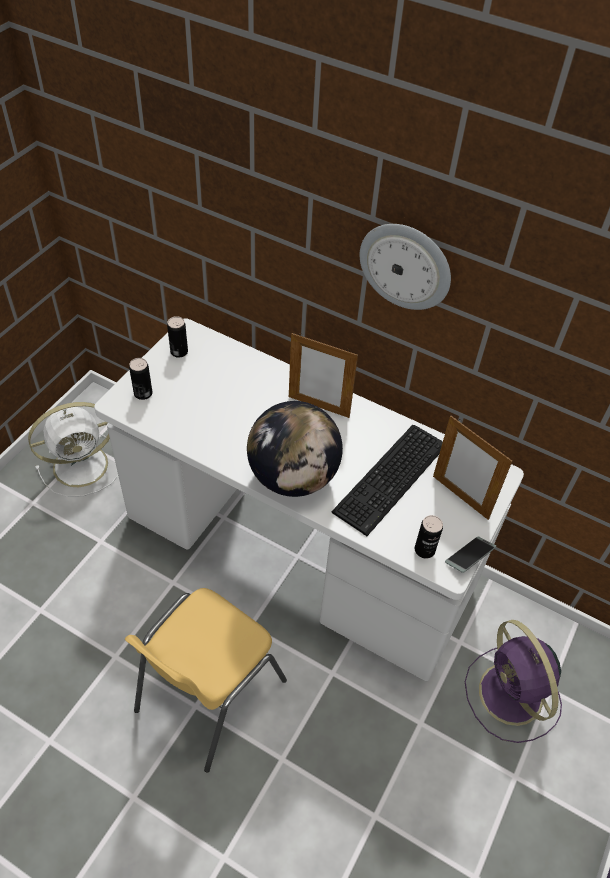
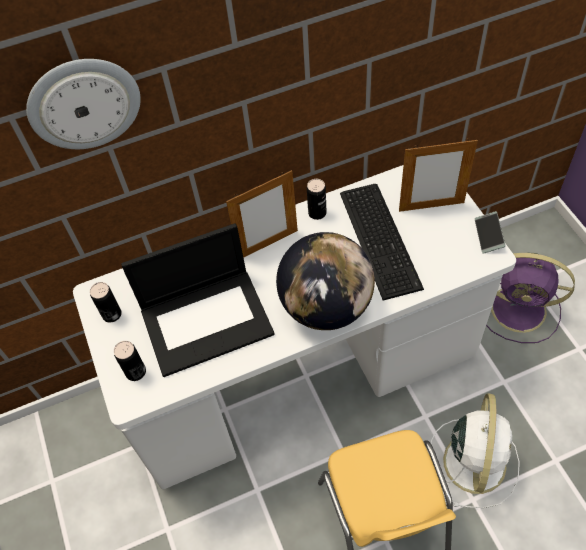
camera: 45 degrees left, 5 degrees up
white fan [28,402,118,497] -> white fan moved to [431,393,520,508]
wall clock [360,224,451,310] -> wall clock moved to [26,59,141,149]
can [415,515,443,558] -> can moved to [307,179,327,220]
none -> laptop [121,223,275,377]

